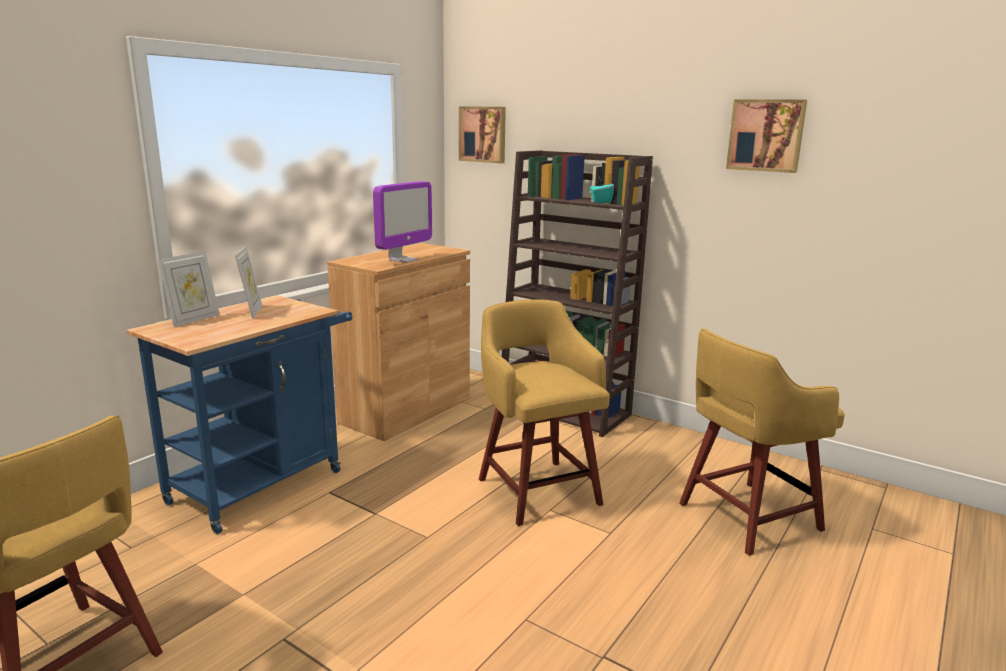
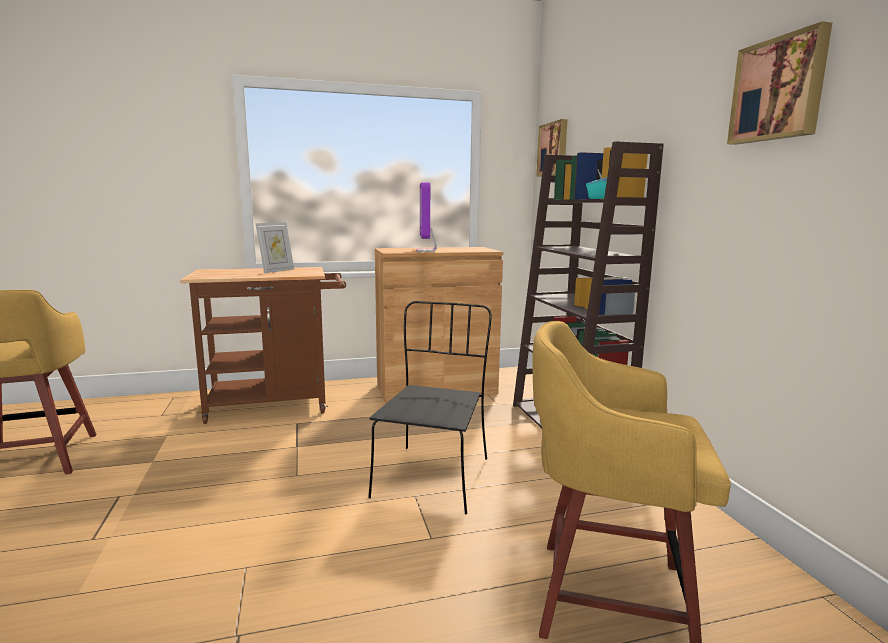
camera: 40 degrees right, 5 degrees down
blue cart [127,295,352,534] -> brown cart [181,267,346,424]
picture frame [158,251,220,327] -> none
monitor [373,181,432,263] -> monitor turned 105 degrees clockwise [416,182,437,252]
yellow stool [479,299,610,526] -> black chair [368,301,492,514]

